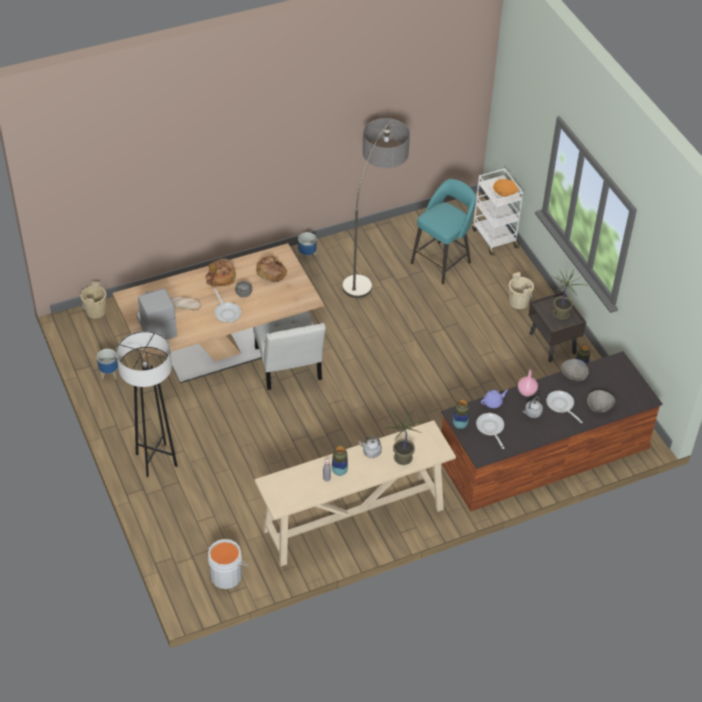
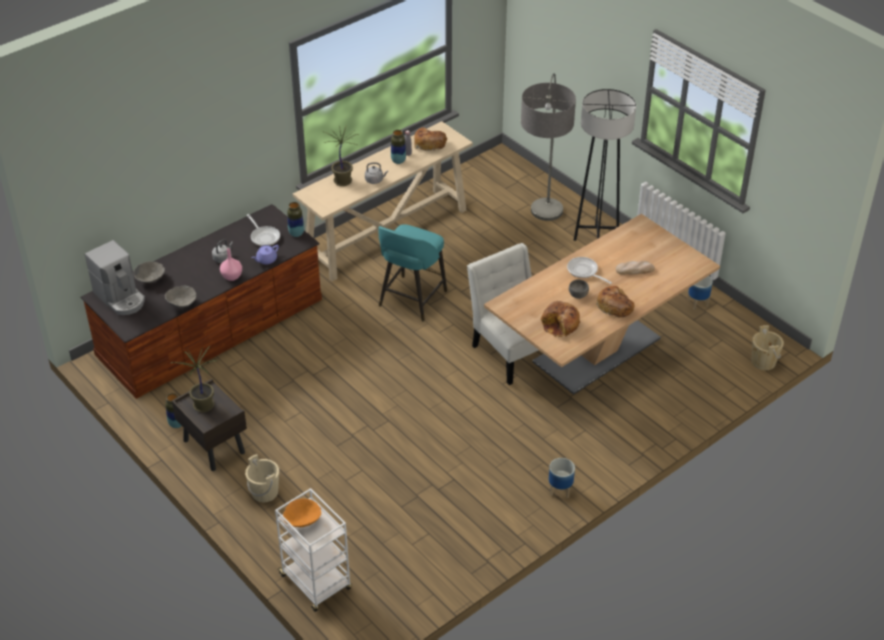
camera: 165 degrees right, 5 degrees down
coffee machine [136,289,177,340] -> coffee machine moved to [85,240,145,315]
grey bucket [207,539,249,589] -> none
floor lamp [342,118,410,298] -> floor lamp moved to [521,73,576,221]
turquoise stool [411,179,476,284] -> turquoise stool moved to [378,224,447,321]
frying pan [546,391,582,423] -> none
none -> bread [414,127,447,151]

